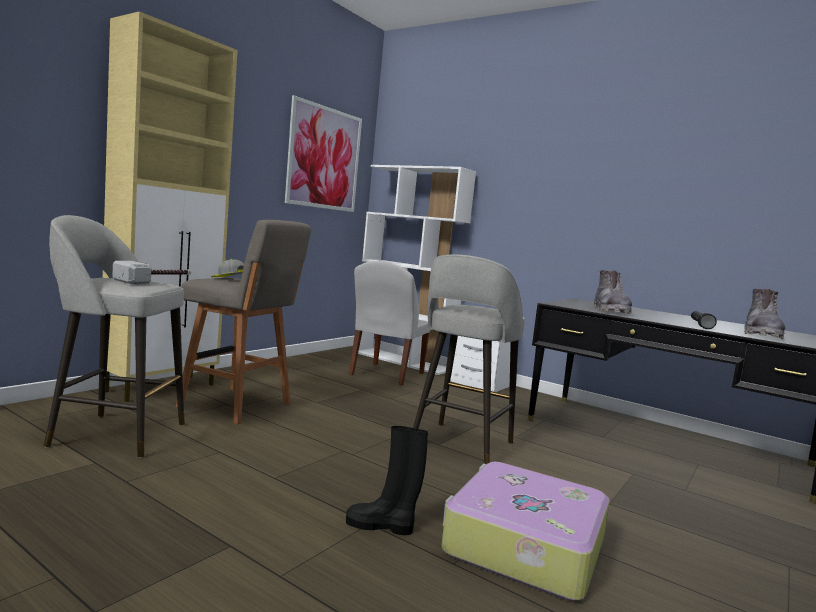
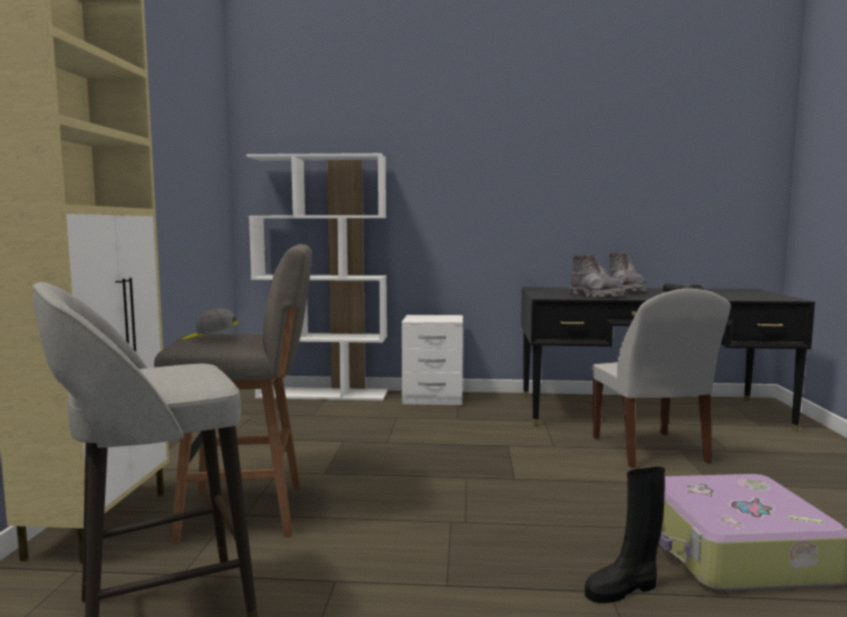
camera: 30 degrees left, 0 degrees up
hammer [112,261,191,284] -> none
picture [285,95,362,212] -> none
white chair [349,261,430,386] -> white chair moved to [592,288,731,468]
grey stool [413,254,525,464] -> none
grey boot [744,289,785,339] -> grey boot moved to [608,252,646,292]

